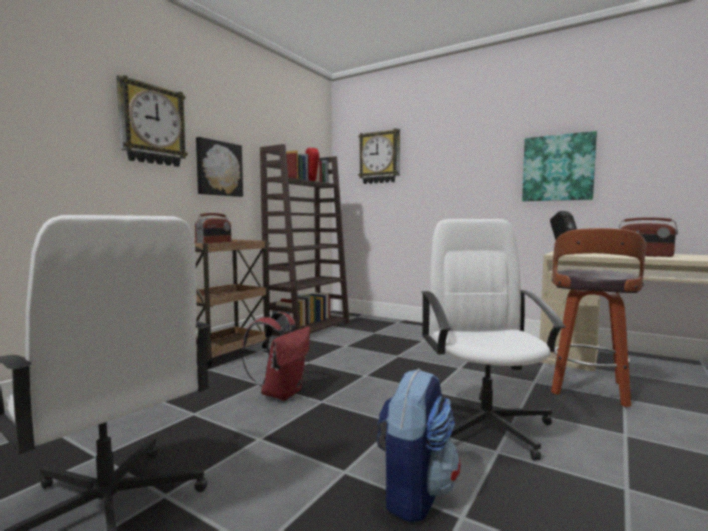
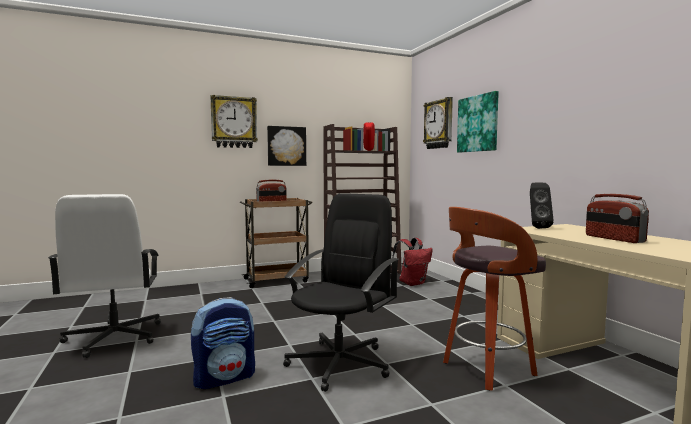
camera: 35 degrees right, 0 degrees up
red backpack [242,312,310,400] -> red backpack moved to [393,238,433,286]
white office chair [422,219,566,461] -> black office chair [283,193,399,392]
picture [522,131,597,201] -> picture moved to [457,91,499,153]

